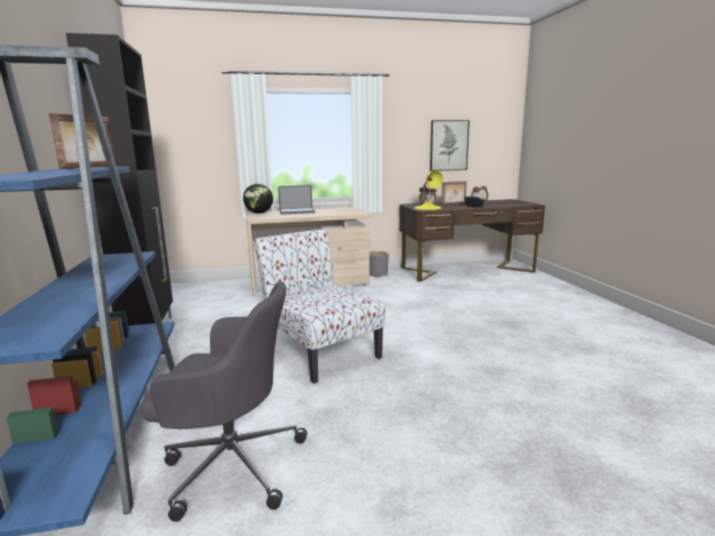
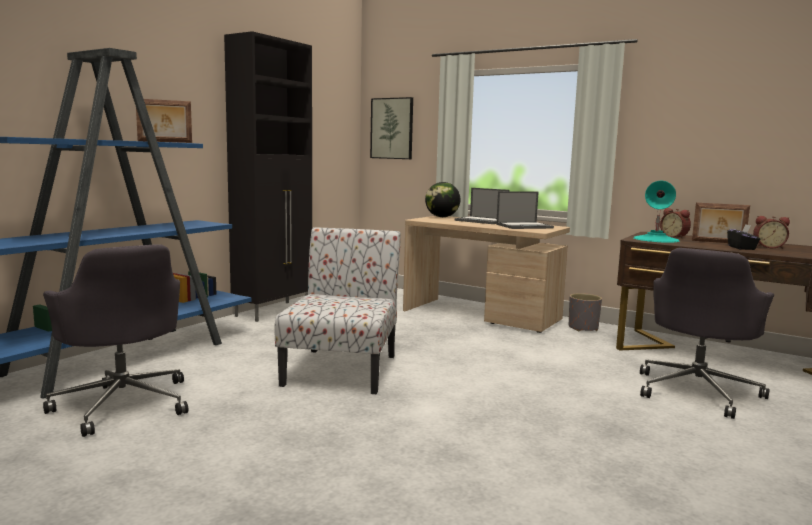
camera: 45 degrees right, 5 degrees down
yellow table lamp [414,170,443,210] -> turquoise table lamp [633,181,680,243]
picture [430,120,470,171] -> picture moved to [370,97,413,159]
none -> laptop [496,191,554,229]
none -> grey office chair [640,248,774,419]

